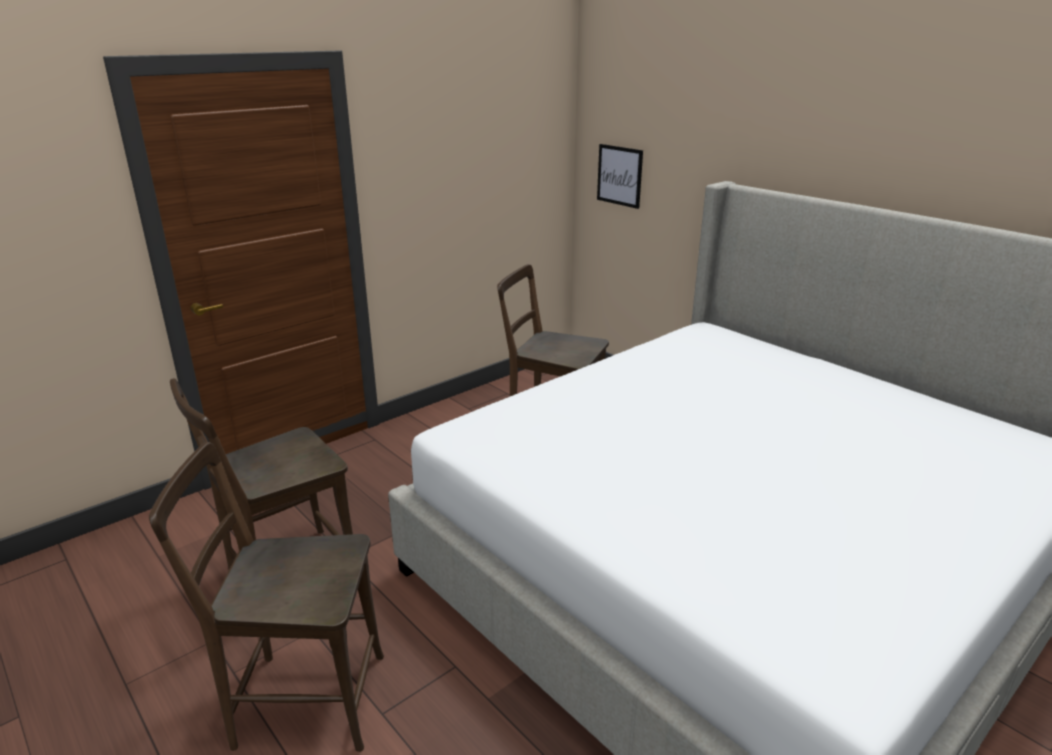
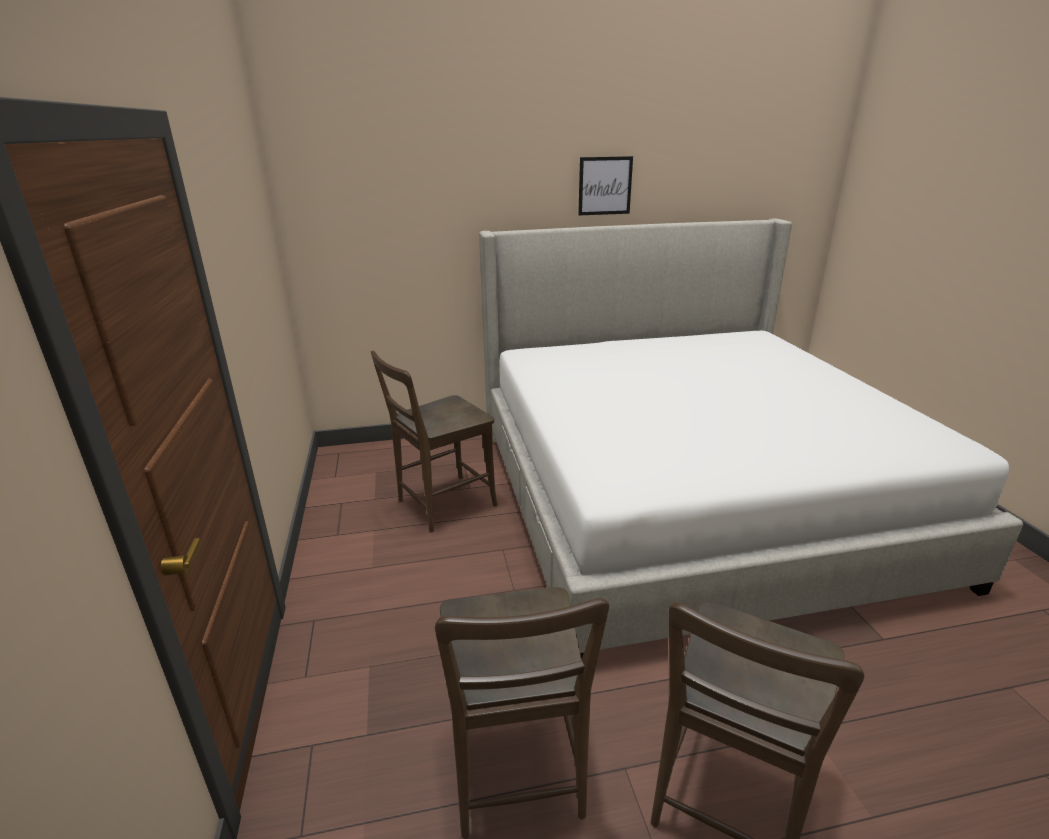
camera: 60 degrees left, 0 degrees up
picture [597,144,643,209] -> picture moved to [578,156,633,215]

